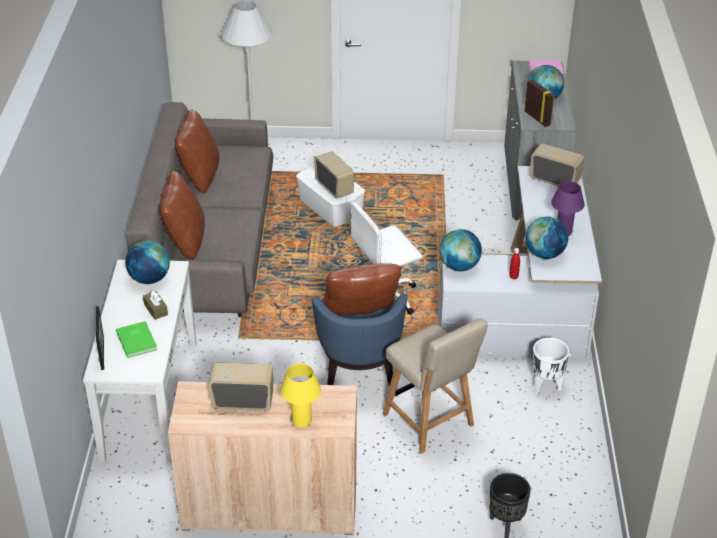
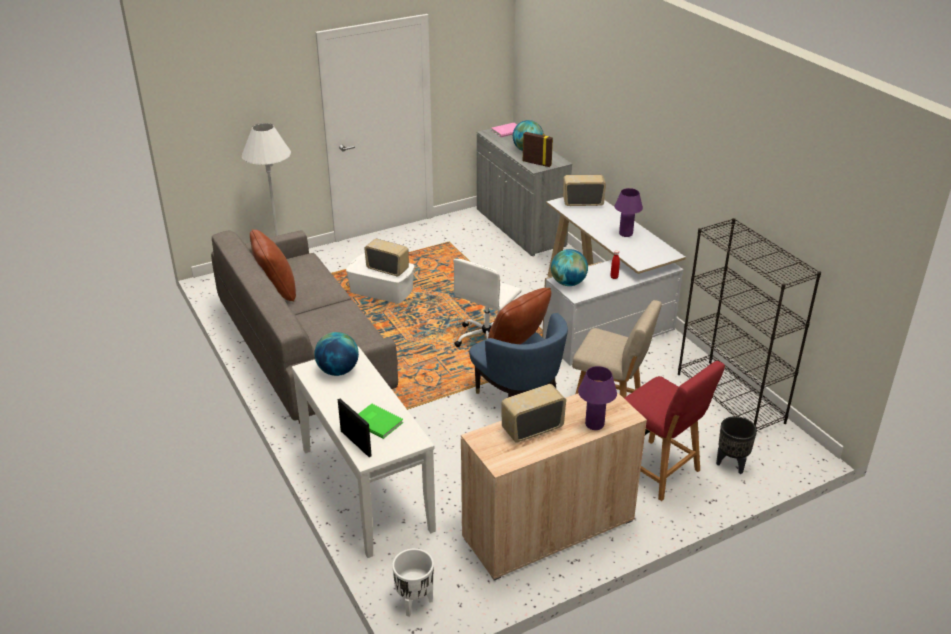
camera: 30 degrees left, 5 degrees down
brown tissue box [143,290,168,320] -> none
brown pillow [159,171,205,259] -> none
yellow table lamp [280,364,321,428] -> purple table lamp [578,366,617,430]
globe [525,216,568,259] -> none
white planter [532,338,569,393] -> white planter moved to [392,549,434,617]
none -> red chair [624,361,725,501]
none -> black bookcase [678,218,821,431]

